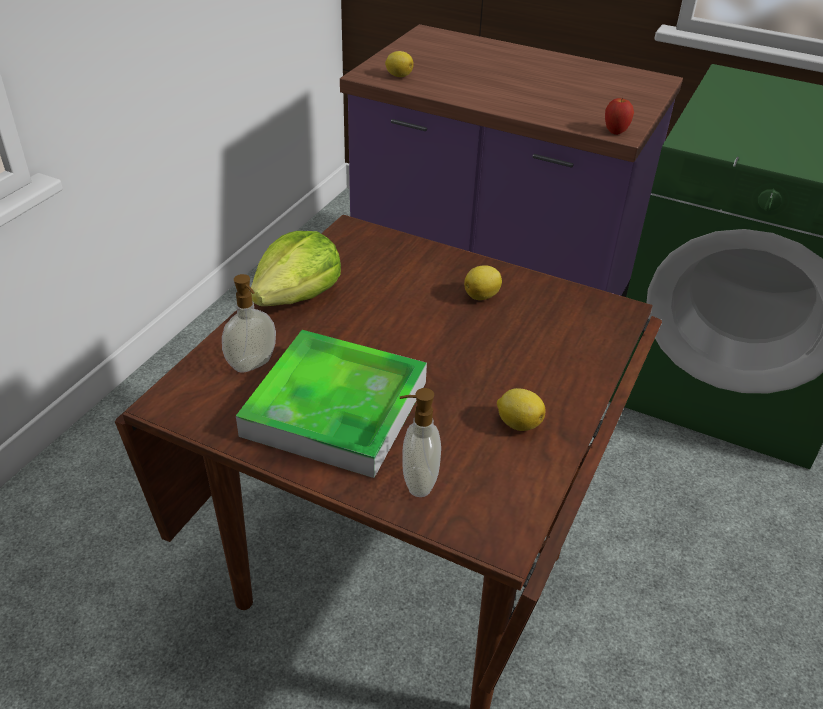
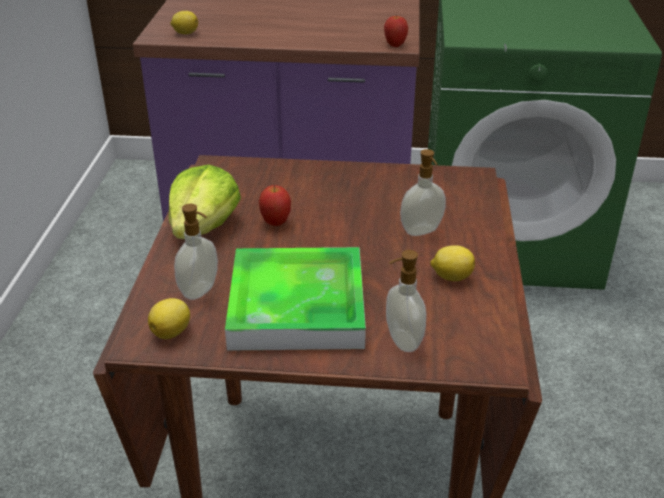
camera: 20 degrees left, 5 degrees down
lemon [464,265,502,300] -> lemon moved to [148,298,190,339]
none -> apple [259,185,291,226]
none -> soap dispenser [400,149,446,236]

